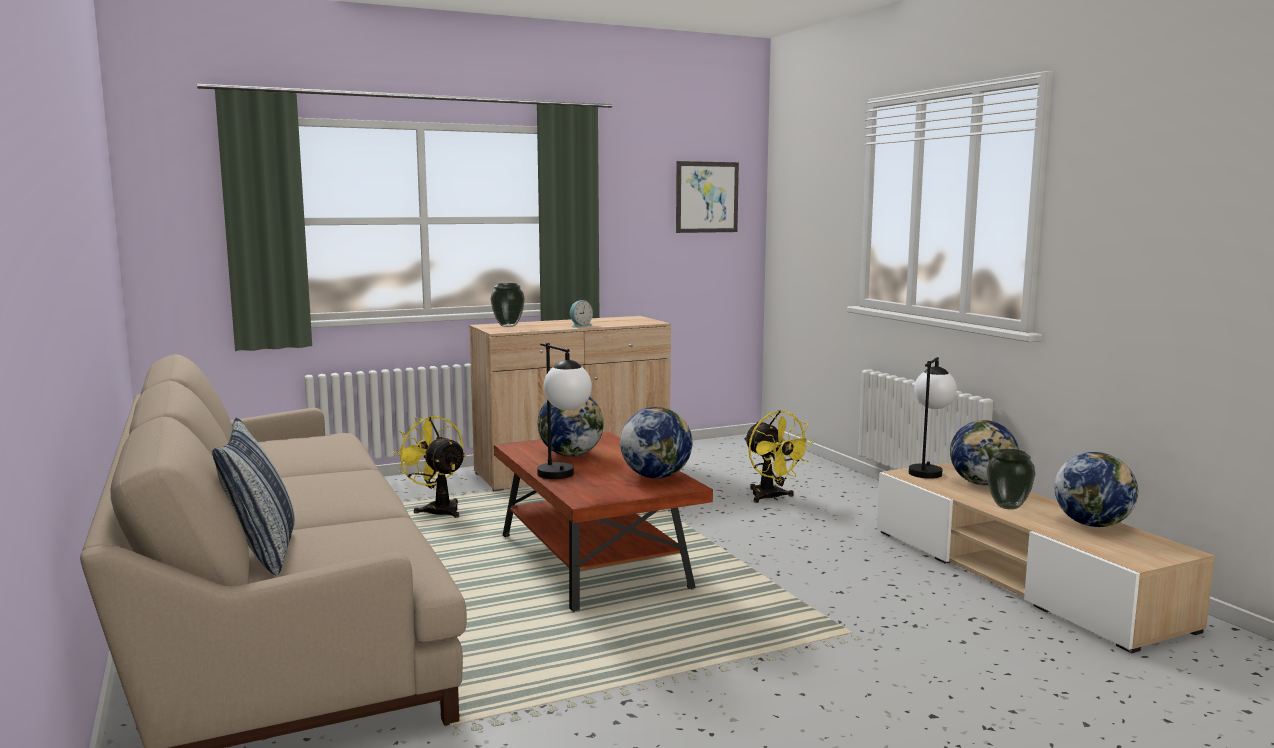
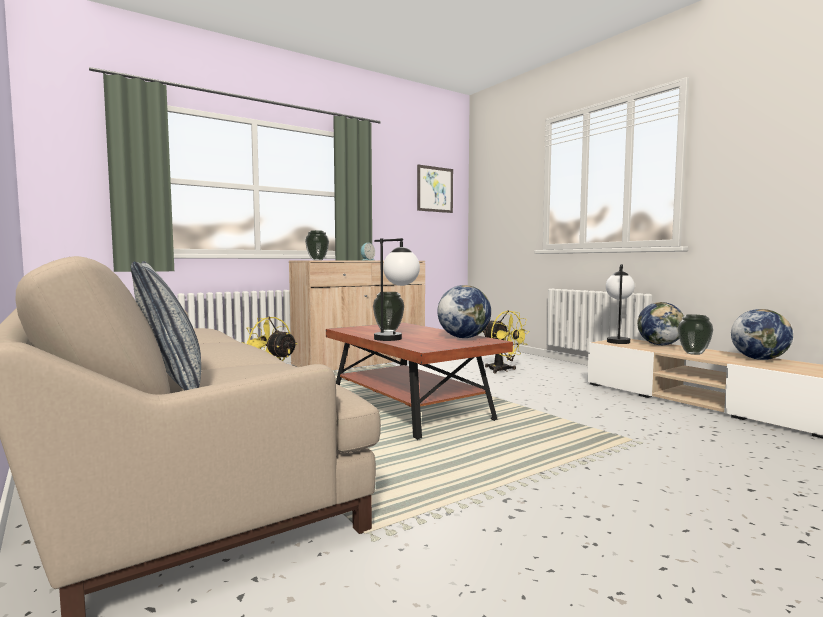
camera: 10 degrees left, 5 degrees down
globe [538,396,604,456] -> vase [373,292,404,332]

